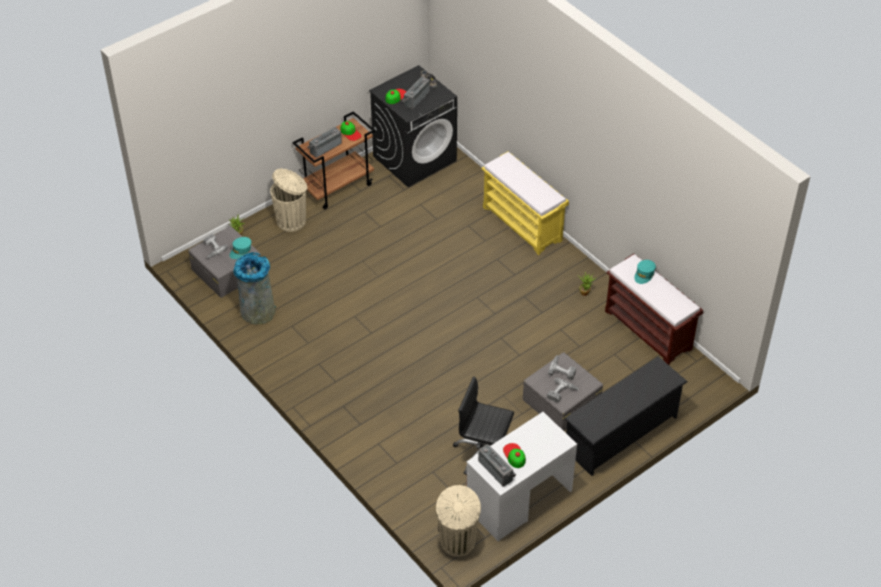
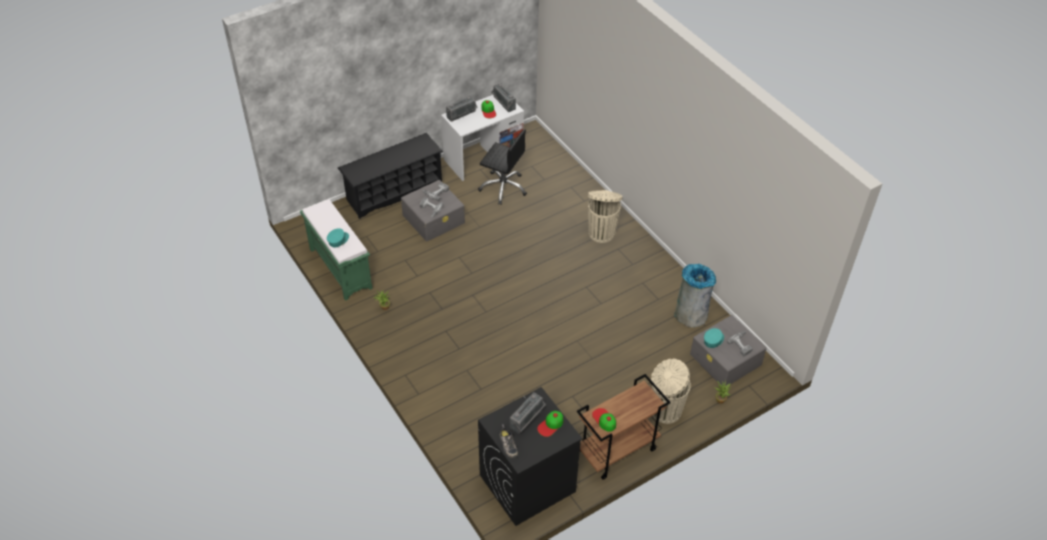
camera: 175 degrees left, 0 degrees up
radio [308,127,342,158] -> radio moved to [446,96,478,122]
beige trash can [436,485,481,557] -> beige trash can moved to [588,190,622,243]
yellow bench [481,152,569,255] -> none
brown bench [605,254,703,365] -> green bench [300,199,373,301]

